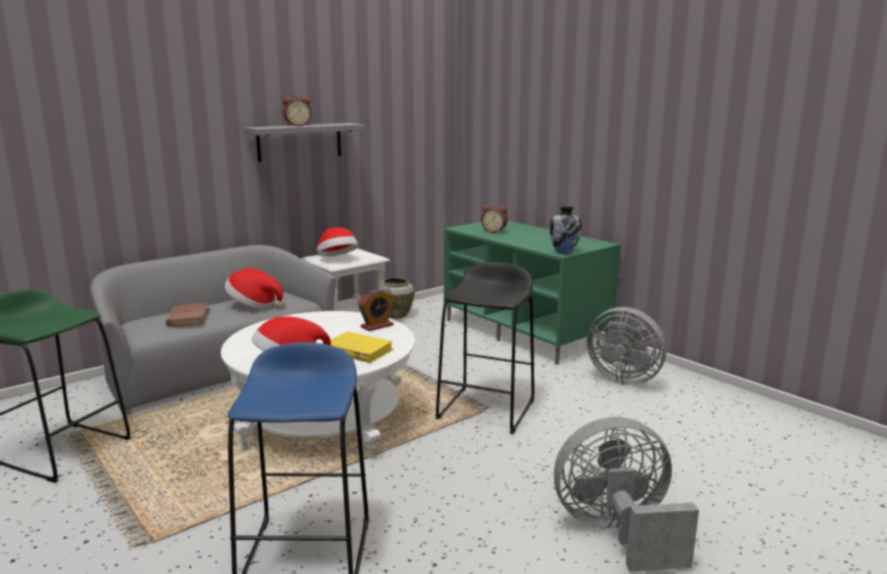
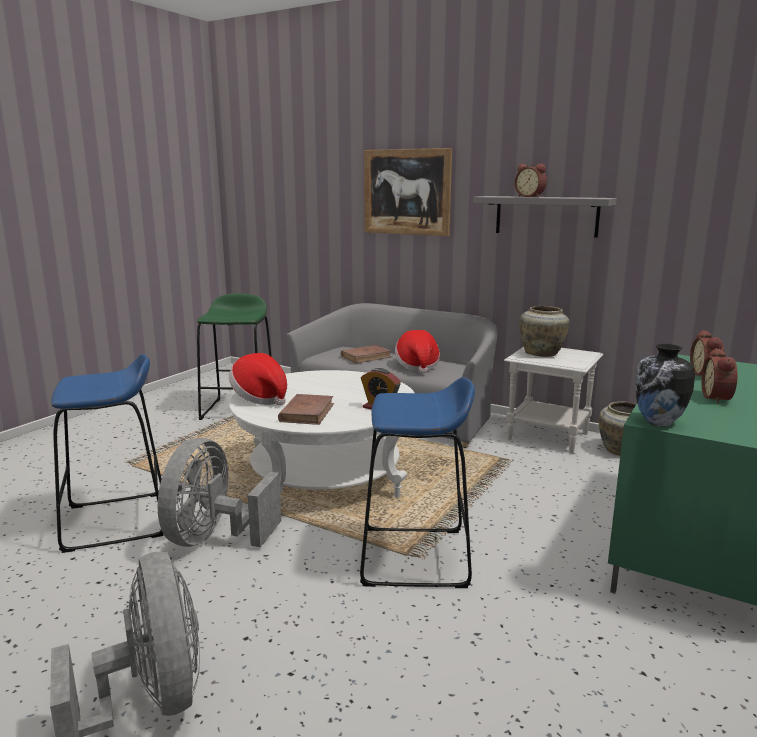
camera: 70 degrees right, 0 degrees up
hat [317,227,358,256] -> beige vase [519,306,570,357]
yellow book [331,332,393,363] -> brown book [278,394,334,425]
black stool [435,262,534,434] -> blue stool [360,377,475,588]
grey fan [587,307,666,385] -> grey fan moved to [158,438,282,547]
none -> picture [364,148,452,236]
none -> alarm clock [701,348,738,404]

